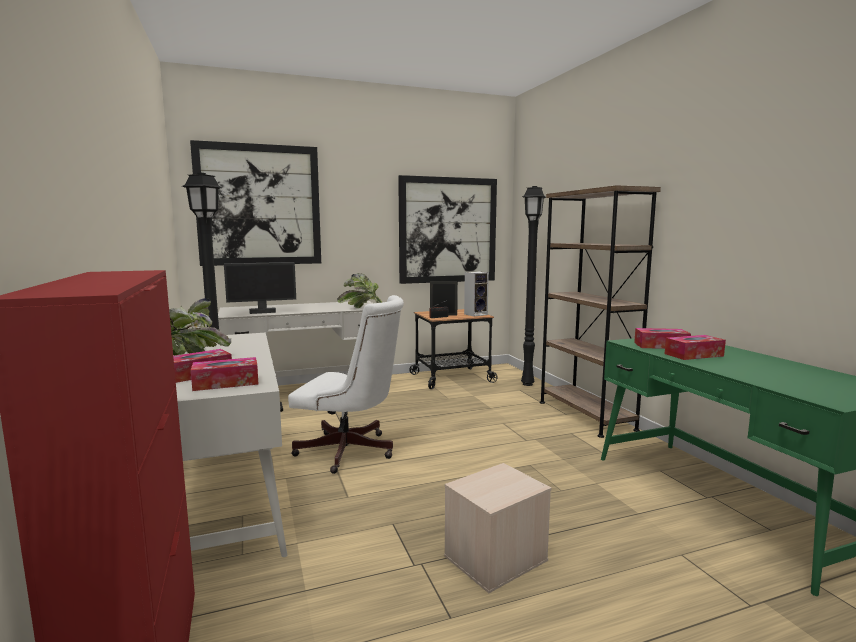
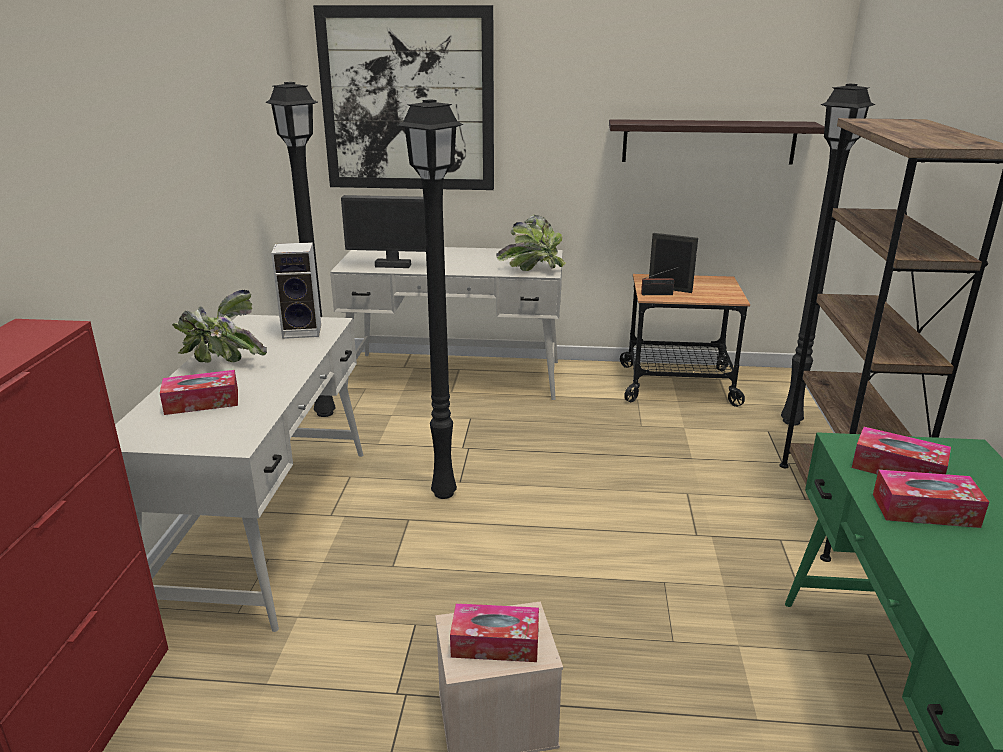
camera: 25 degrees right, 15 degrees up
tissue box [191,357,259,391] -> tissue box moved to [450,603,539,662]
white office chair [288,295,404,474] -> black floor lamp [398,99,464,499]
picture [398,175,497,284] -> shelf [609,119,825,165]
speaker [464,271,489,317] -> speaker moved to [271,242,321,339]

